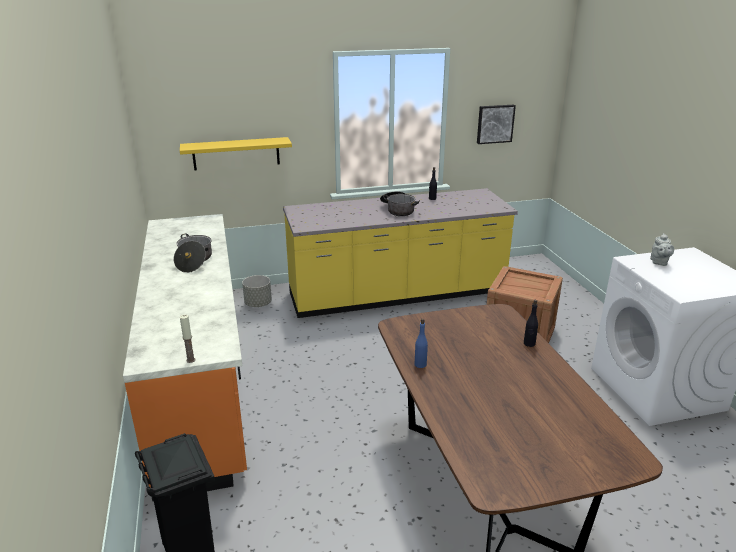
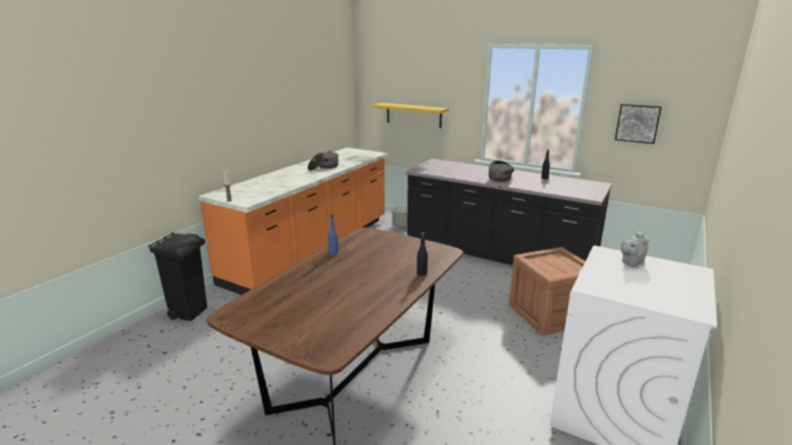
camera: 45 degrees right, 5 degrees down
yellow counter [283,188,518,318] -> black counter [405,159,612,265]

